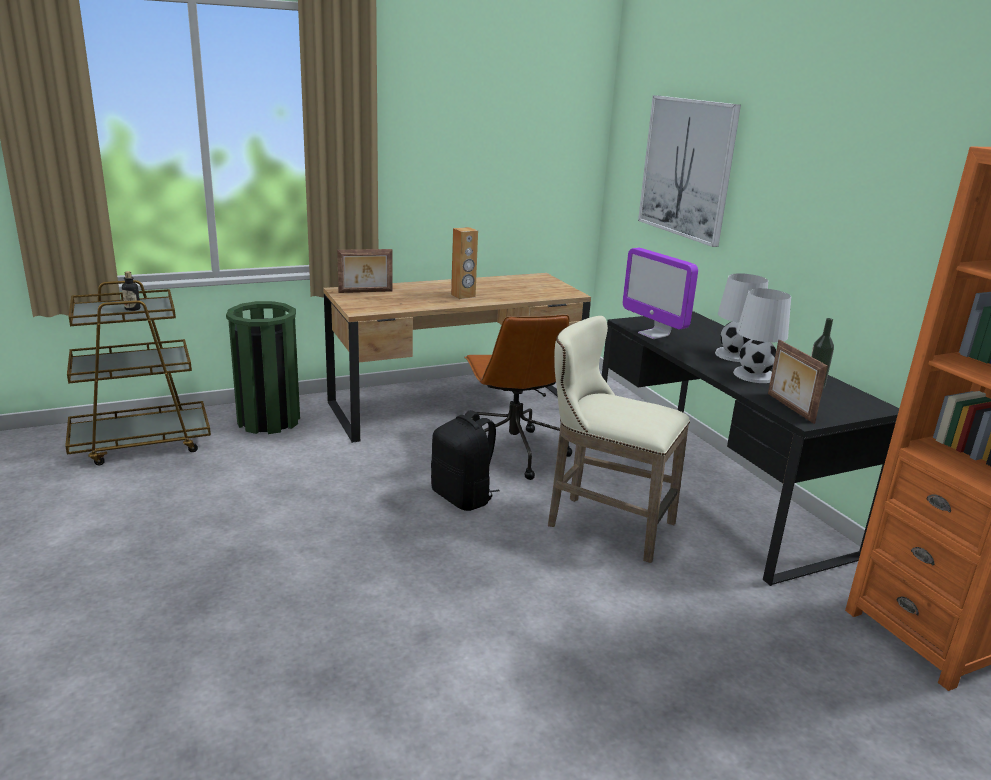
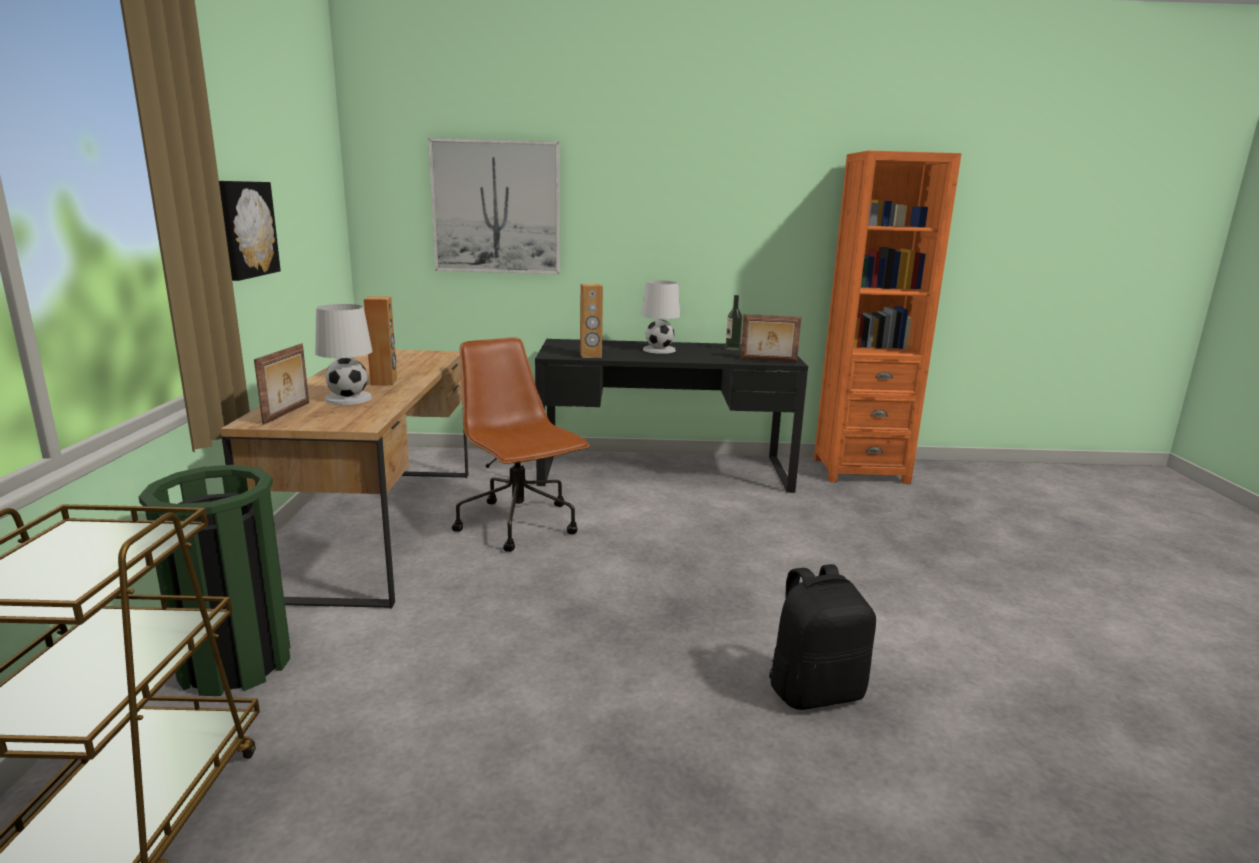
camera: 65 degrees left, 5 degrees down
bottle [122,271,140,311] -> none
black backpack [431,410,500,511] -> black backpack moved to [769,564,876,710]
brown office chair [465,314,572,480] -> brown office chair turned 135 degrees counterclockwise [452,337,590,552]
beige stool [548,316,690,563] -> none
monitor [623,248,698,339] -> brown speaker [580,284,603,358]
white table lamp [733,288,791,383] -> white table lamp moved to [315,304,373,405]
none -> picture [219,181,281,281]

